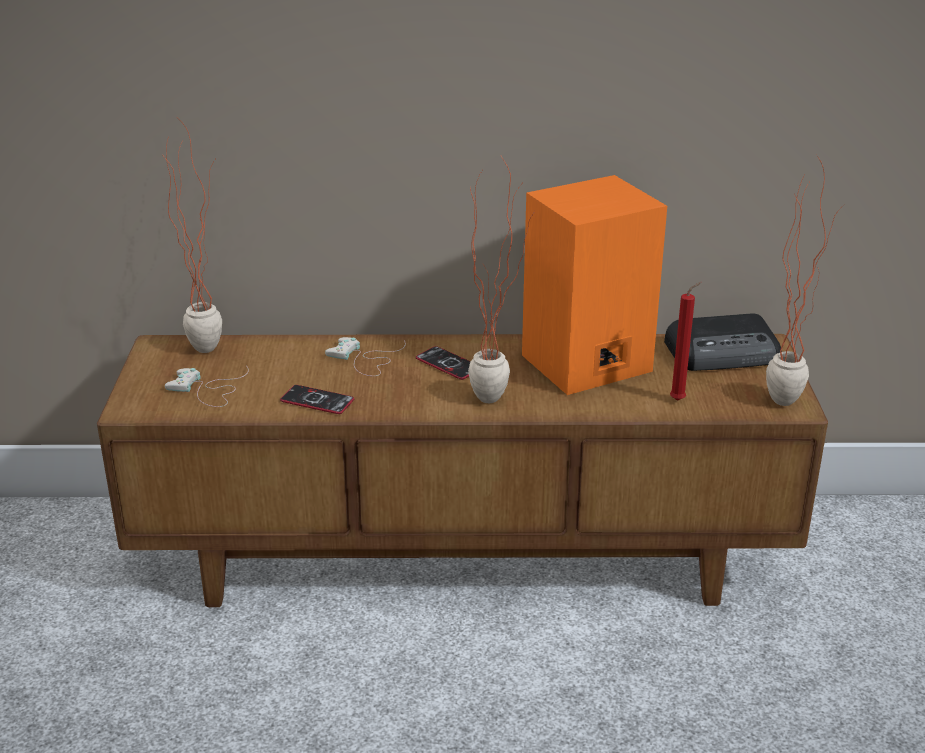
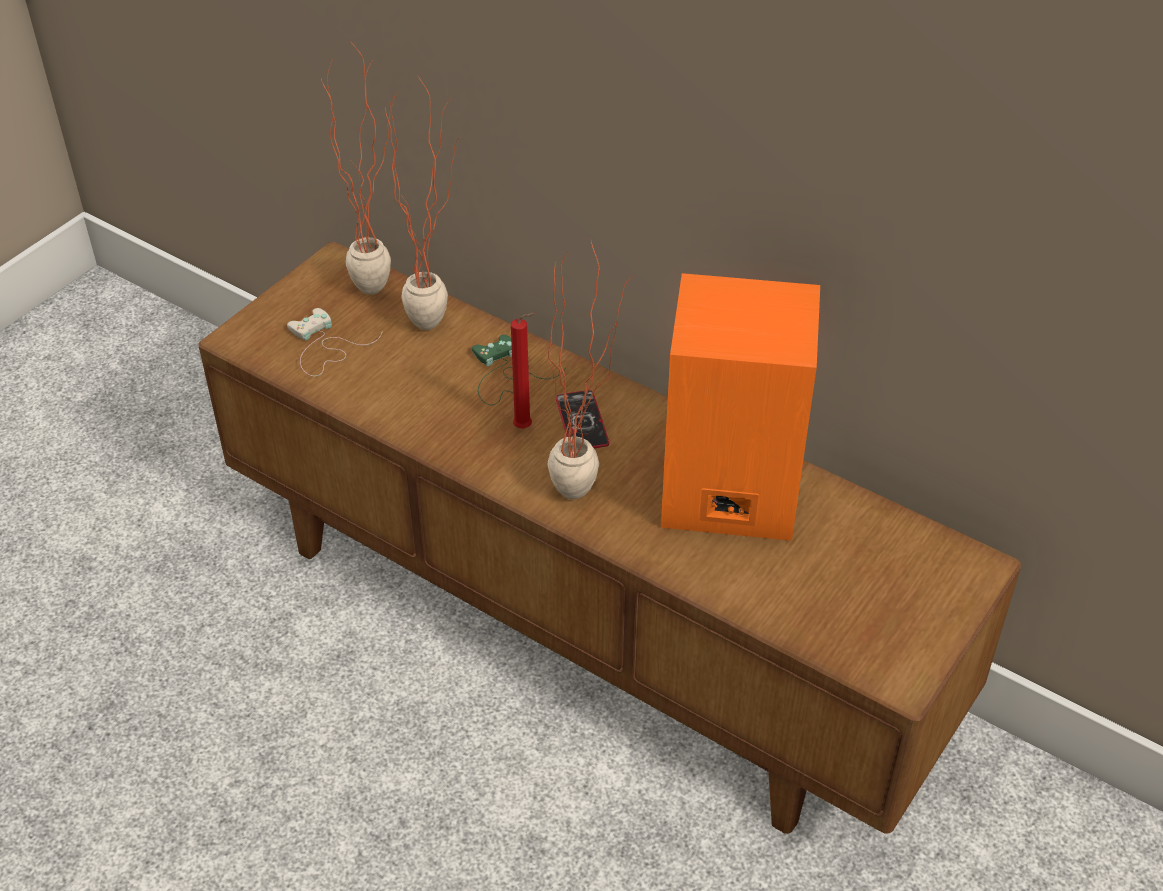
camera: 35 degrees right, 15 degrees up
phone [280,385,354,414] -> none
white game controller [325,337,406,376] -> green game controller [472,334,566,405]
radio [664,314,782,371] -> none
red candle [670,282,701,401] -> red candle moved to [511,313,535,428]
potted plant [766,156,846,406] -> potted plant moved to [385,73,459,330]

